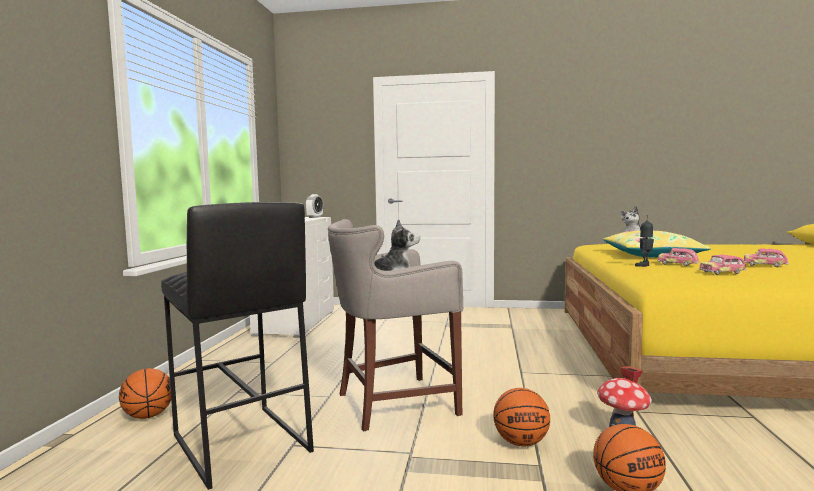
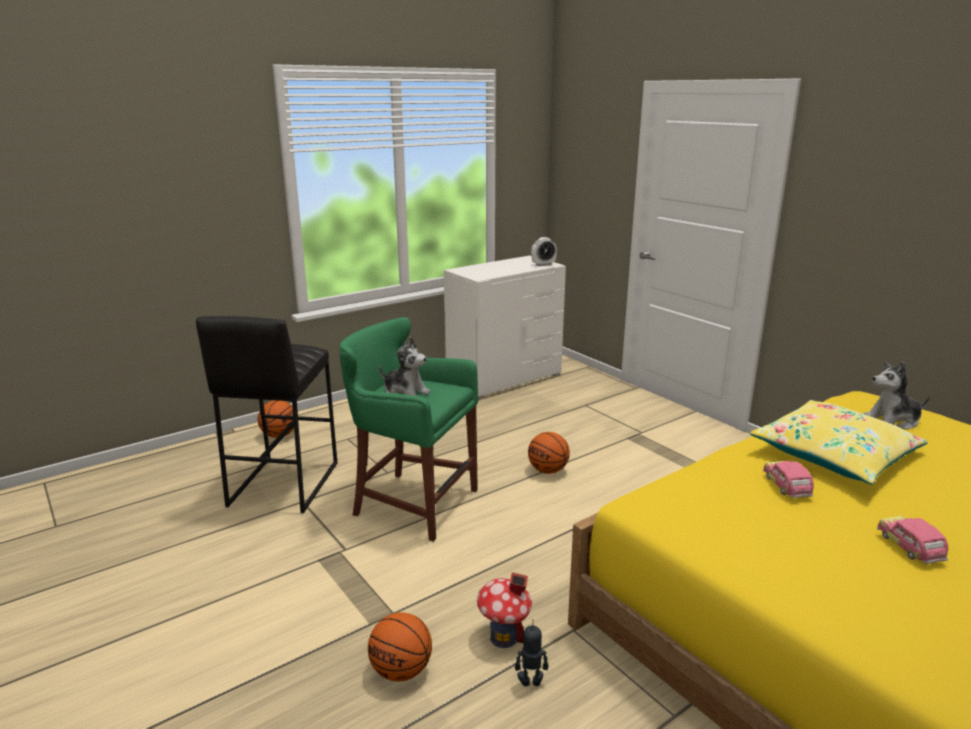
camera: 45 degrees right, 15 degrees up
grey stool [328,219,463,432] -> green stool [340,317,478,542]
basketball [493,388,550,447] -> basketball moved to [528,432,570,474]
toy robot [635,215,654,267] -> toy robot moved to [515,619,548,686]
toy car [699,254,746,275] -> none

